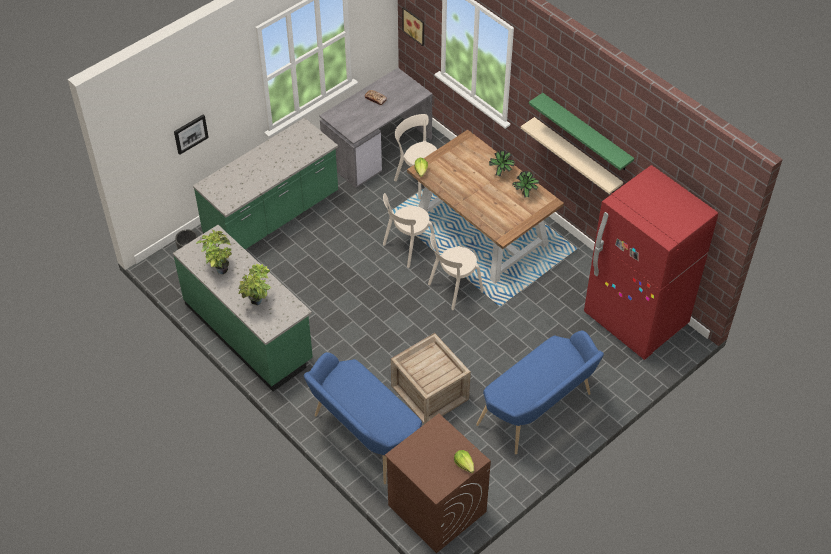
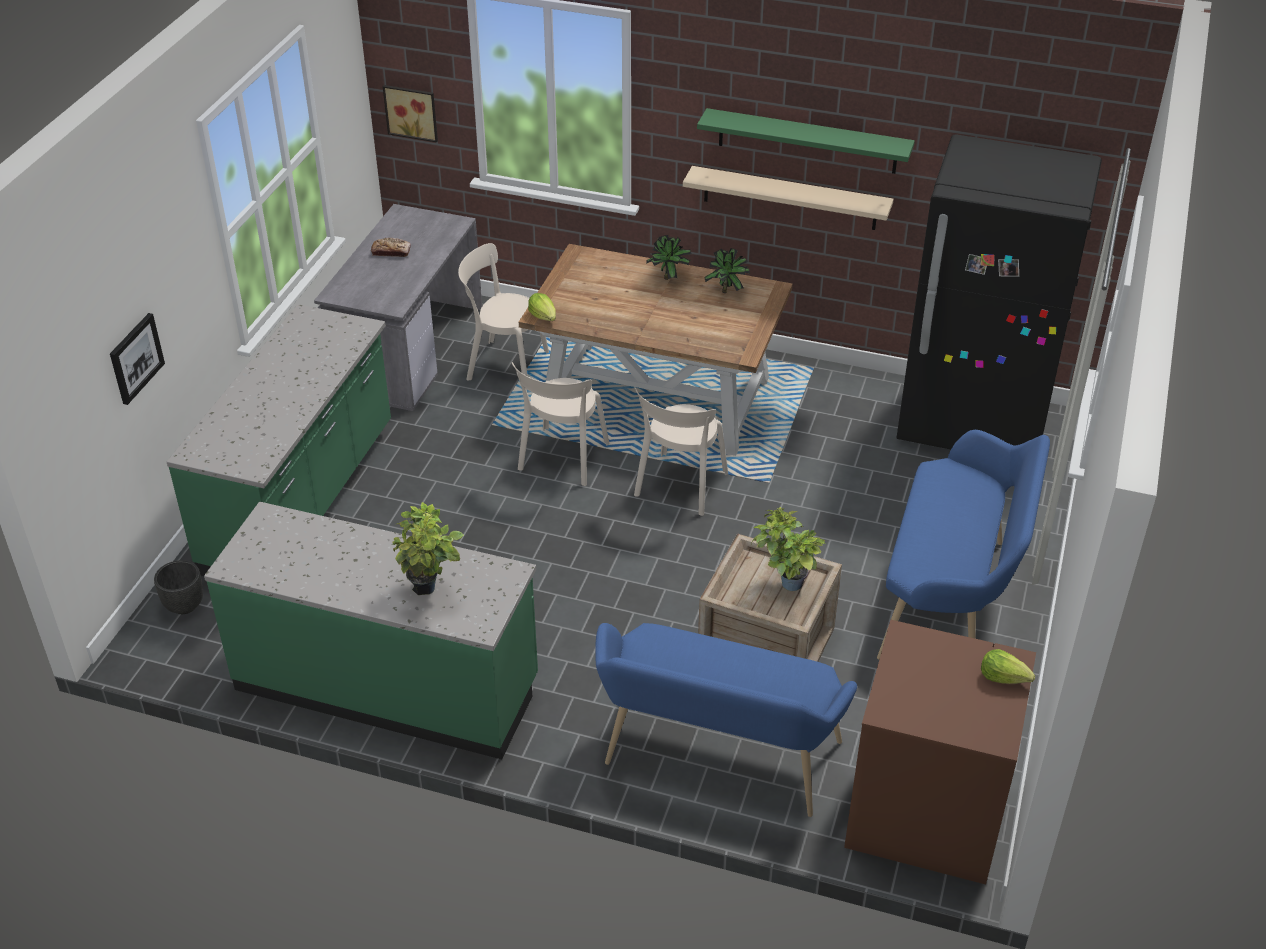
camera: 30 degrees left, 10 degrees down
potted plant [196,230,232,274] -> potted plant moved to [751,507,826,591]
red fridge [584,165,718,360] -> black fridge [896,134,1102,449]

